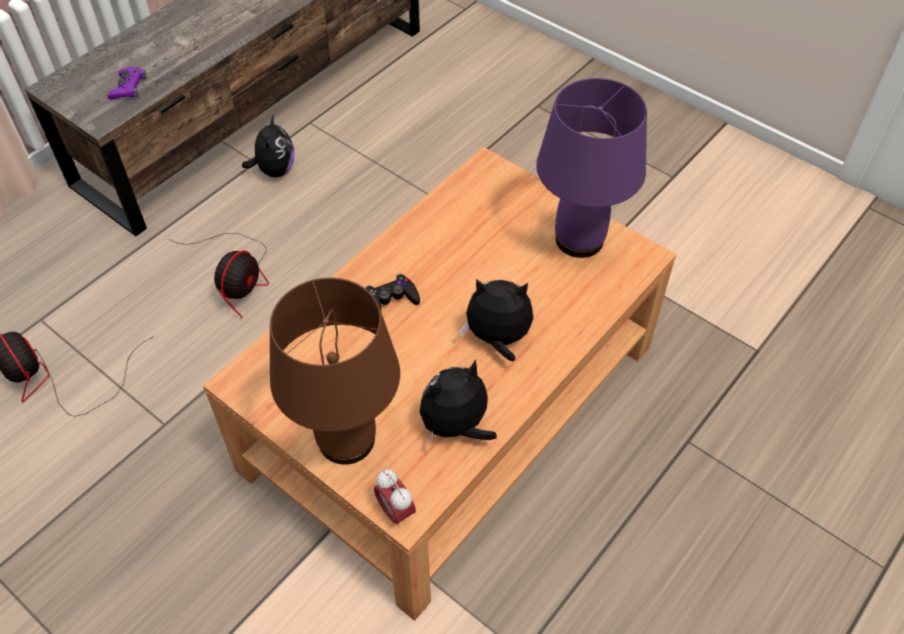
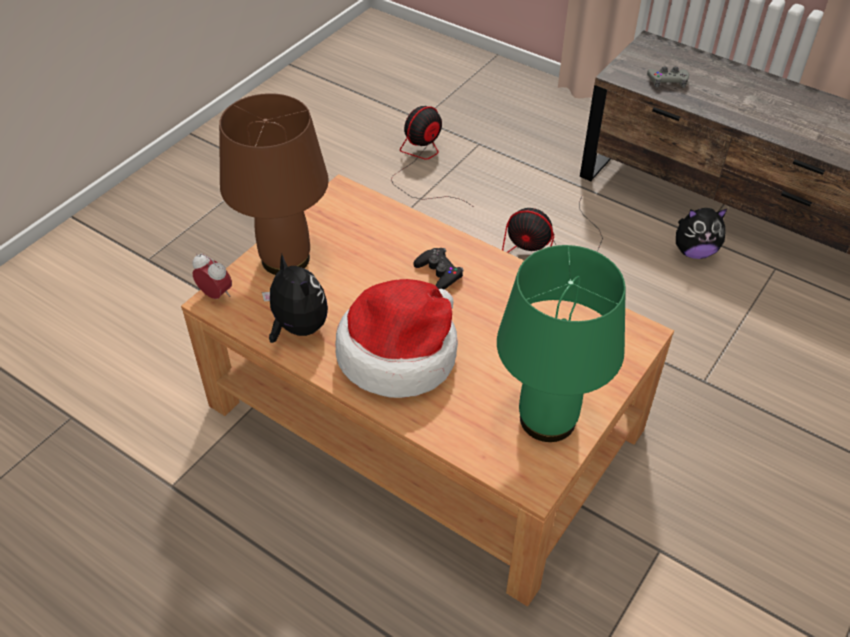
camera: 85 degrees right, 5 degrees down
purple game controller [107,67,147,100] -> grey game controller [647,66,689,88]
alarm clock [374,469,416,528] -> alarm clock turned 75 degrees clockwise [192,253,232,299]
plush toy [459,279,533,361] -> hat [335,279,458,398]
purple table lamp [536,78,647,258] -> green table lamp [497,245,626,442]

